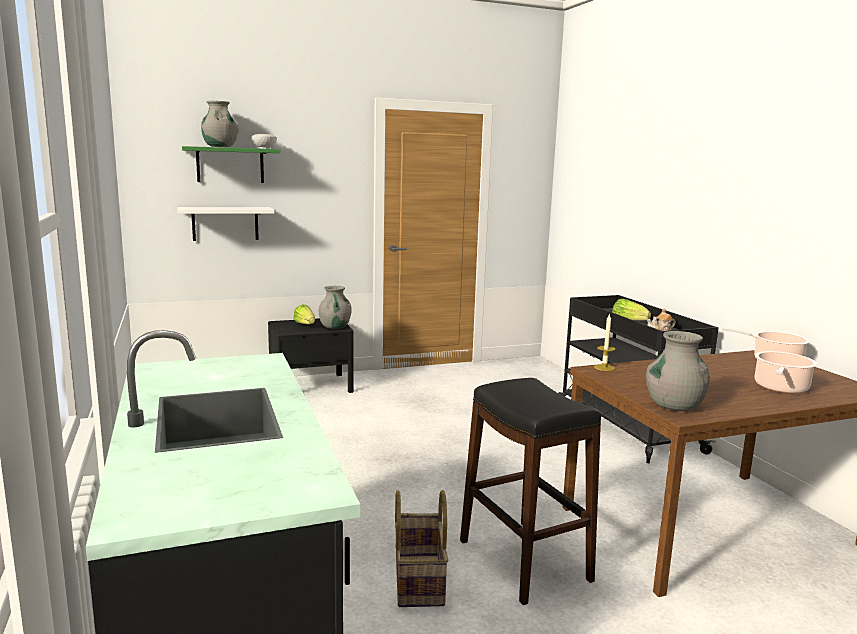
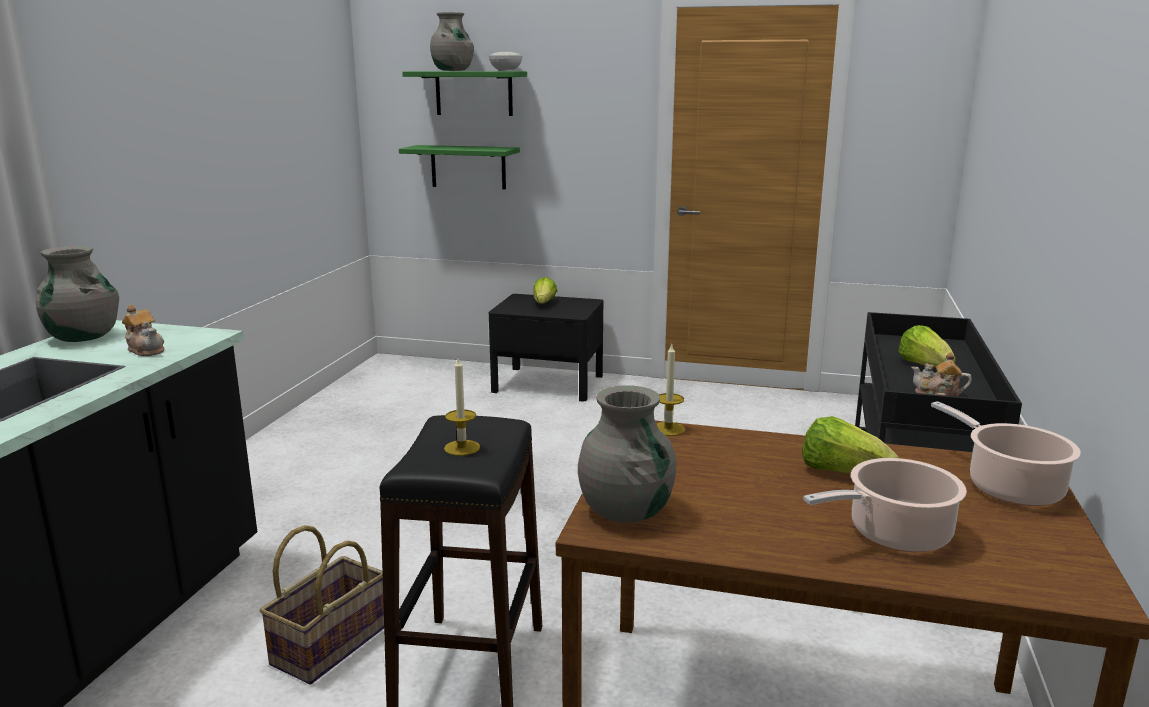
camera: 35 degrees right, 5 degrees up
white shelf [177,207,274,241] -> green shelf [399,145,520,189]
grey vase [319,286,352,329] -> grey vase moved to [36,246,119,342]
none -> teapot [122,304,165,356]
none -> candle [444,358,480,456]
none -> lettuce [802,416,899,474]

